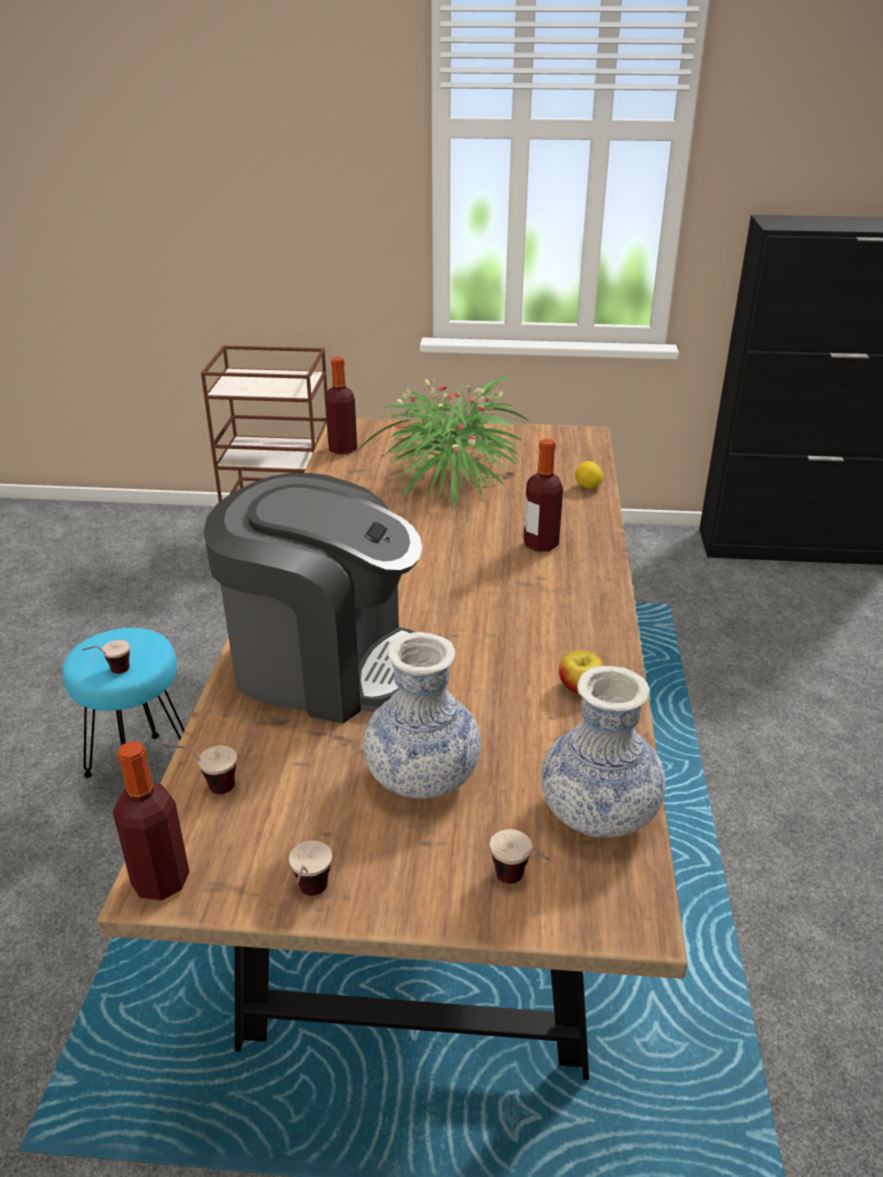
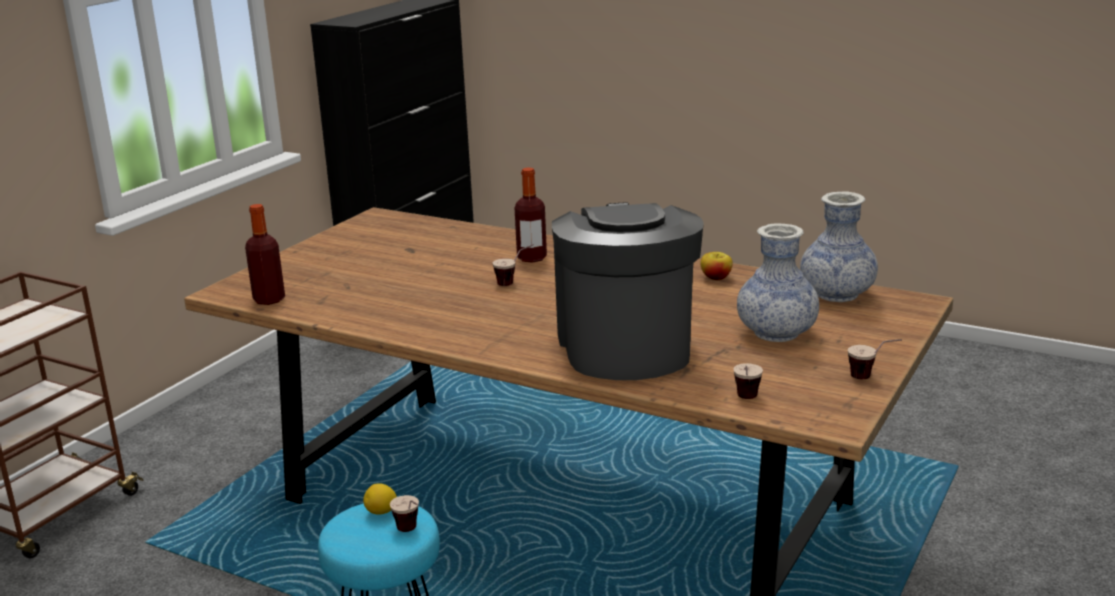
camera: 65 degrees left, 10 degrees down
bottle [113,741,189,901] -> none
coffee machine [204,473,422,723] -> coffee machine turned 45 degrees counterclockwise [552,202,704,380]
potted plant [356,376,534,512] -> none
cup [490,829,551,884] -> cup moved to [492,244,534,286]
lemon [575,461,603,489] -> lemon moved to [363,483,397,515]

